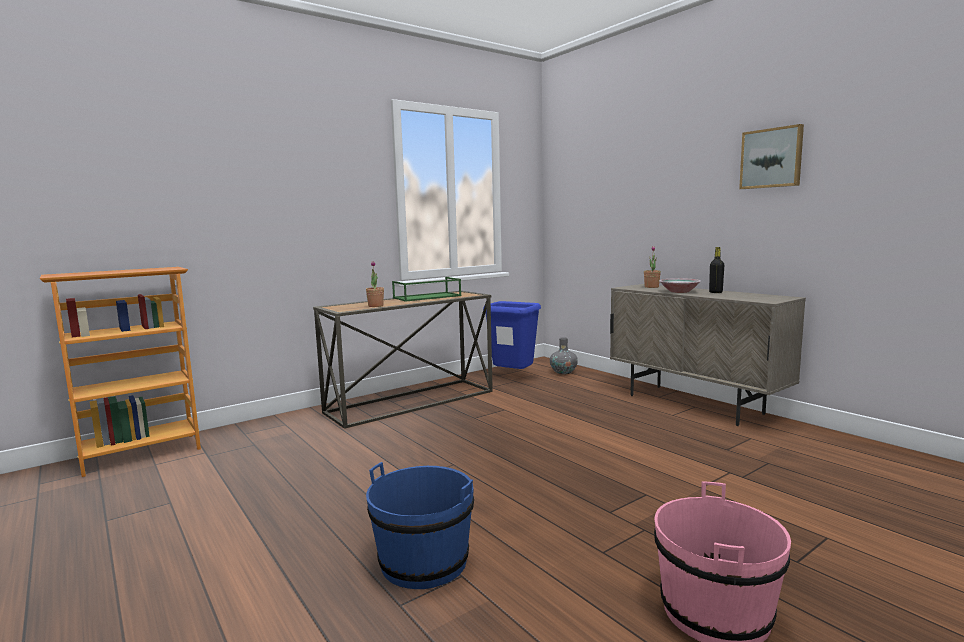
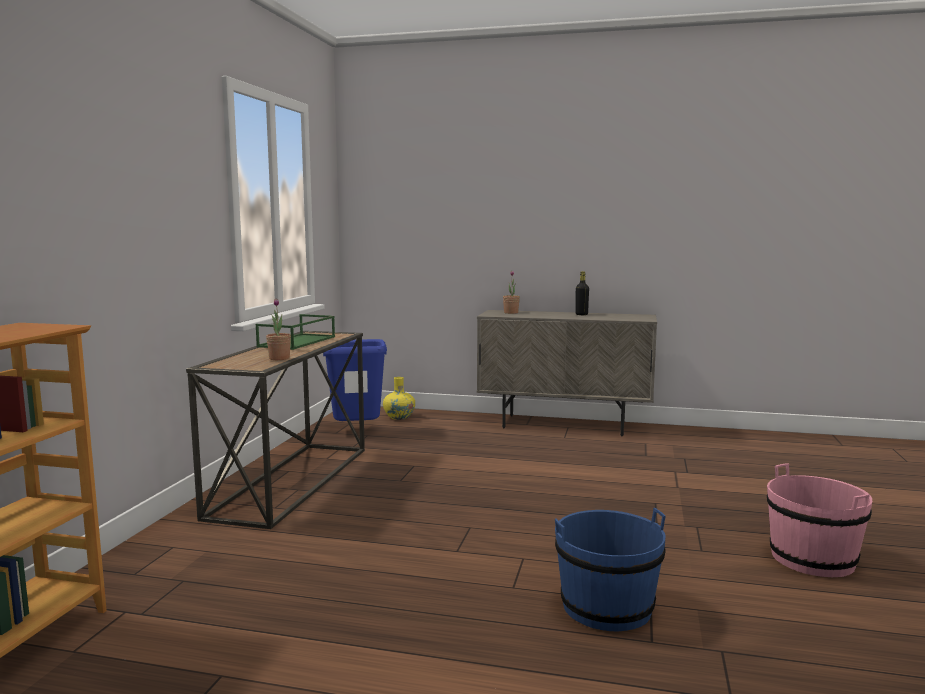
camera: 40 degrees left, 0 degrees up
grey vase [550,337,578,374] -> yellow vase [383,377,415,420]
bowl [659,278,701,293] -> none
picture [739,124,804,189] -> none

